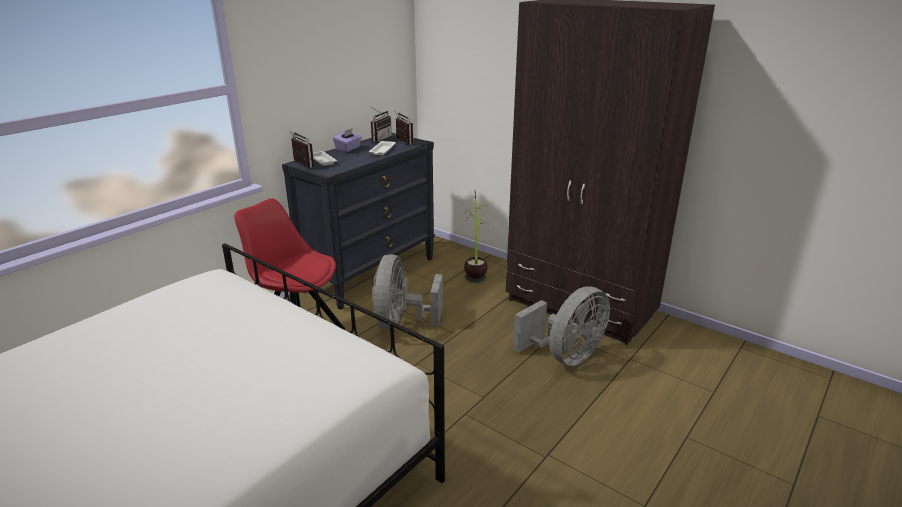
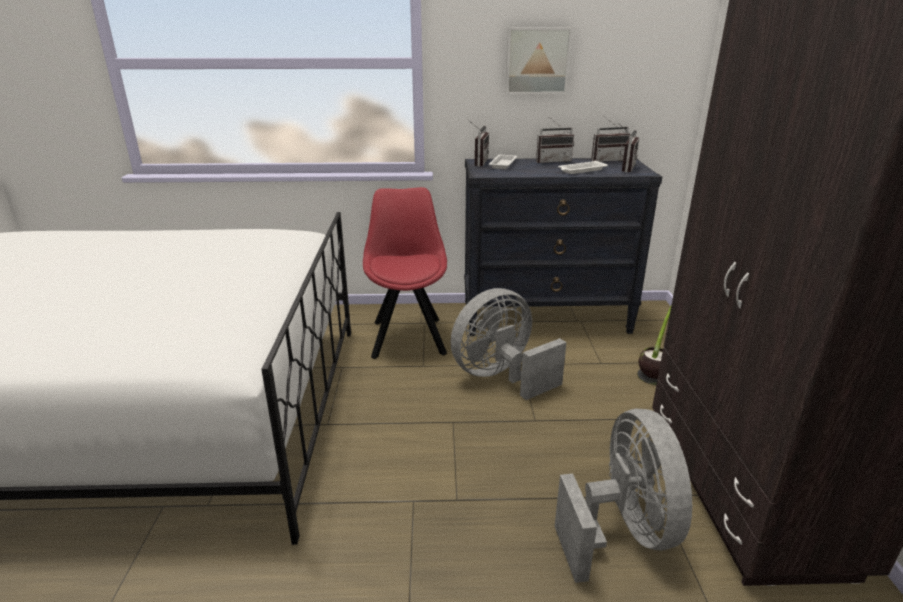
camera: 50 degrees right, 0 degrees up
purple tissue box [333,128,362,152] -> radio [536,117,574,164]
grey fan [513,286,610,366] -> grey fan turned 105 degrees counterclockwise [555,408,692,583]
none -> picture [505,27,572,94]

